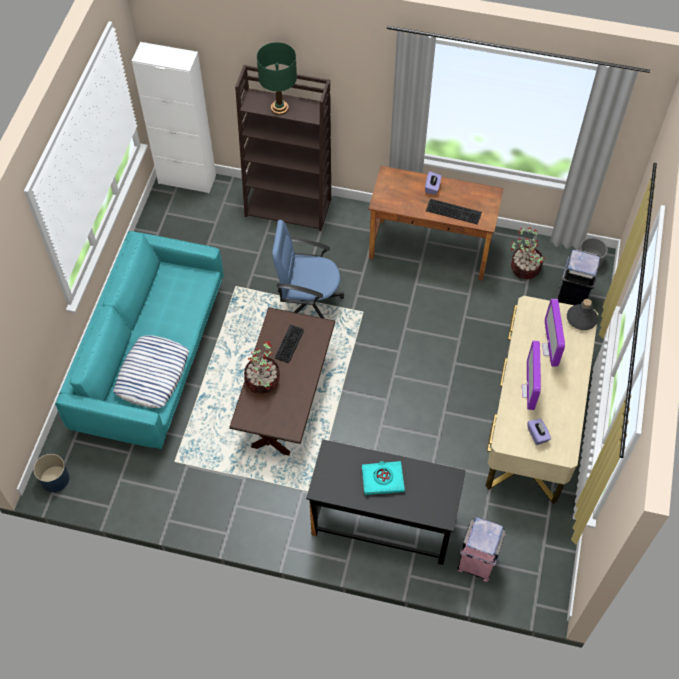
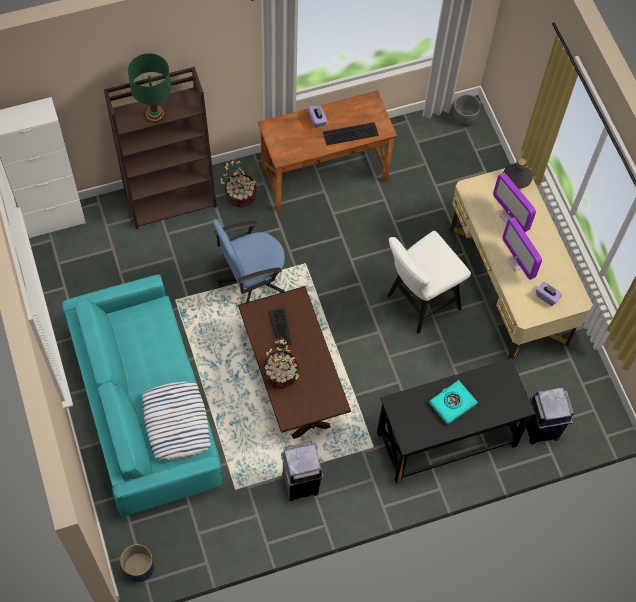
camera: 35 degrees left, 5 degrees up
pink trash can [457,517,506,582] -> blue trash can [526,387,574,445]
potted plant [510,227,546,279] -> potted plant moved to [218,159,258,208]
grey trash can [557,249,600,305] -> grey trash can moved to [281,442,324,501]
none -> white stool [387,231,471,334]

